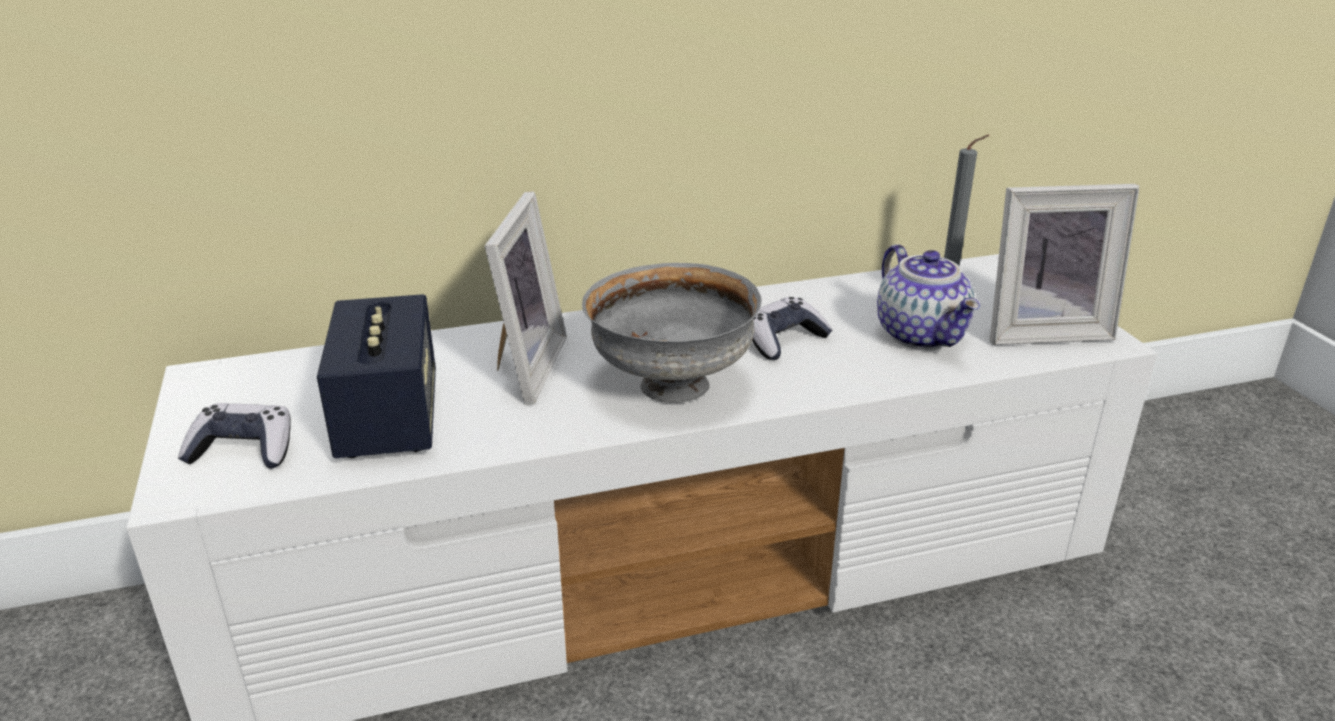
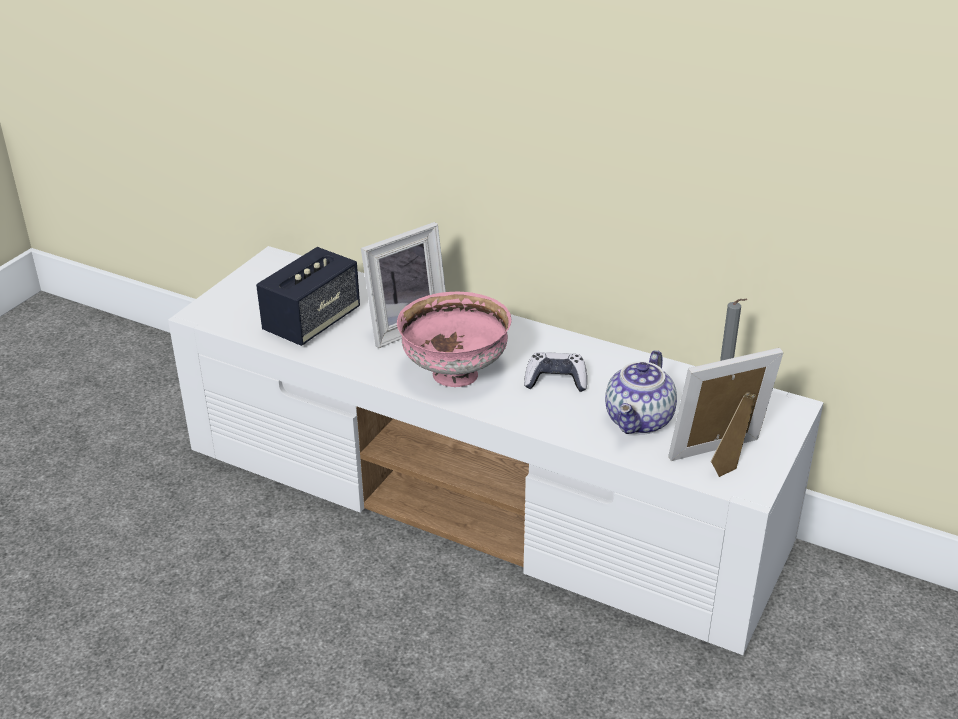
camera: 45 degrees right, 5 degrees up
game controller [178,403,291,469] -> none
grey bowl [582,263,762,403] -> pink bowl [397,292,512,387]
picture frame [989,184,1140,345] -> picture frame turned 120 degrees clockwise [668,348,784,477]

